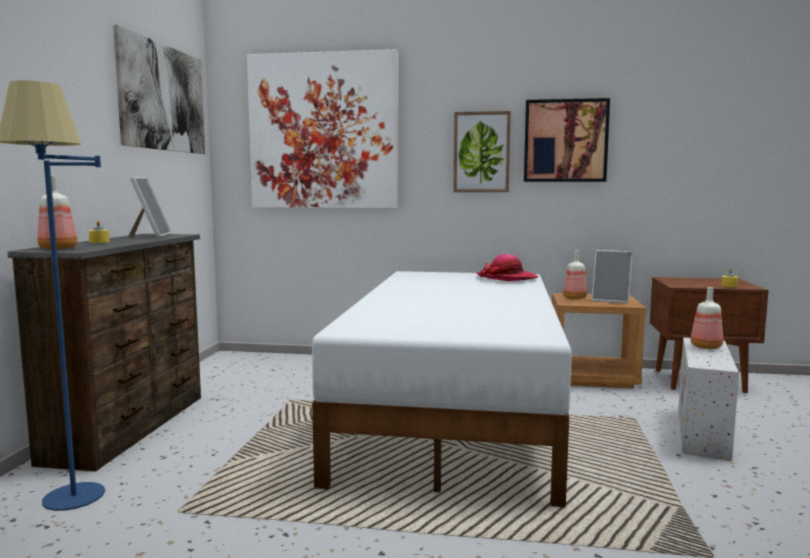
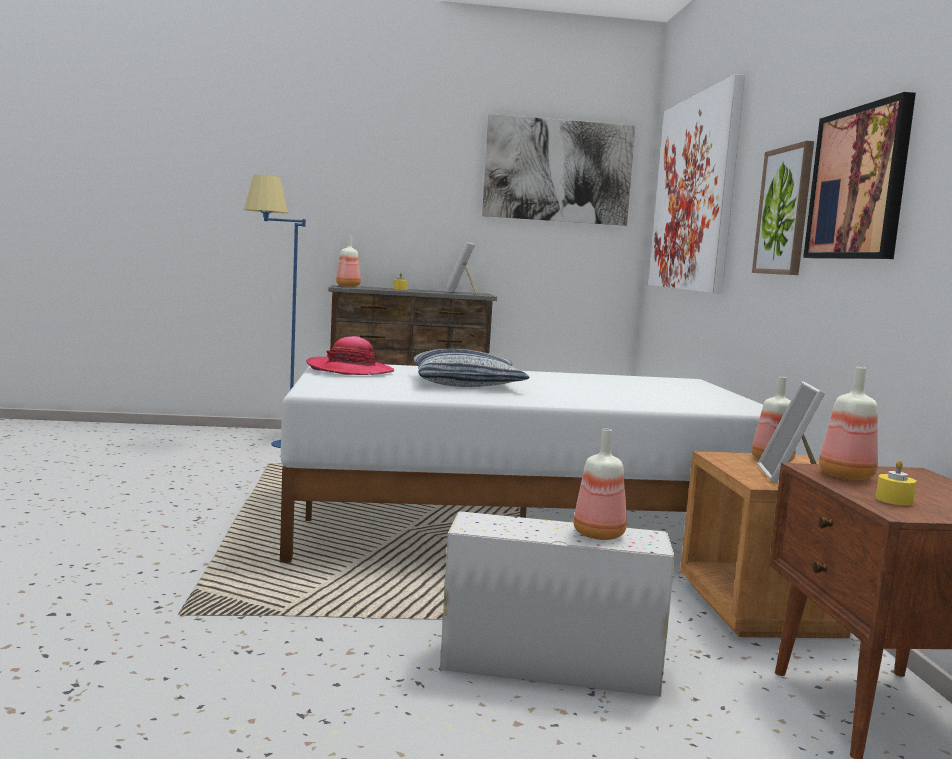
camera: 75 degrees right, 0 degrees up
picture frame [128,177,171,238] -> picture frame turned 120 degrees clockwise [445,242,478,294]
hat [477,254,538,281] -> hat moved to [306,336,394,375]
none -> pillow [413,349,529,387]
none -> bottle [819,367,878,480]

